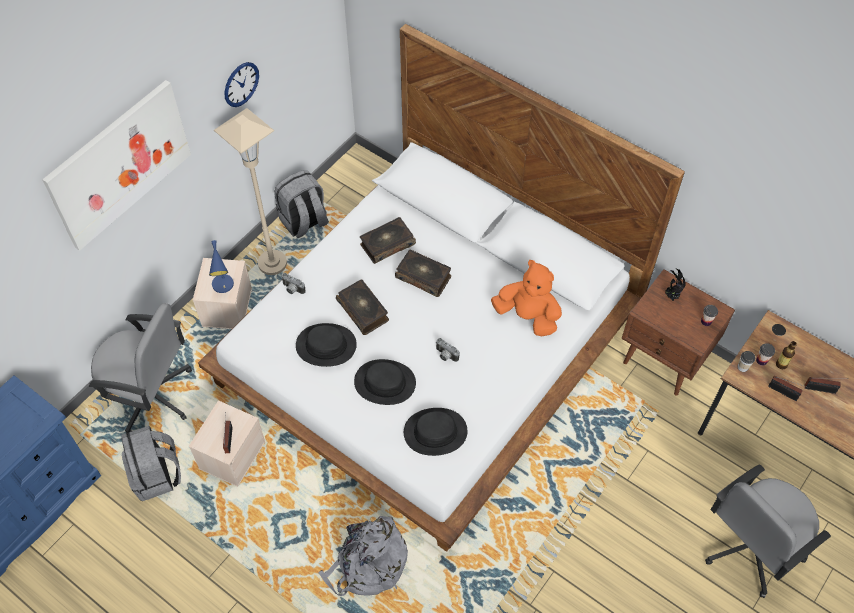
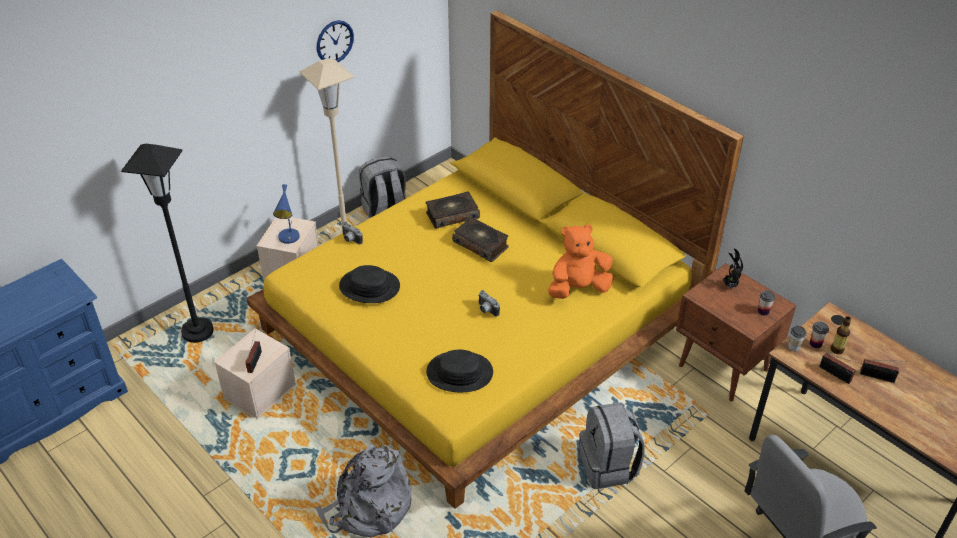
camera: 10 degrees right, 15 degrees down
picture [42,80,191,251] -> none
grey office chair [89,303,192,433] -> black floor lamp [121,144,214,343]
grey backpack [121,426,181,501] -> grey backpack moved to [579,402,645,489]
white bed [198,24,685,552] -> yellow bed [246,10,744,509]
book [336,279,389,335] -> none
black hat [354,359,416,405] -> none
orange plush toy [491,260,562,336] -> orange plush toy turned 60 degrees counterclockwise [548,224,614,299]

